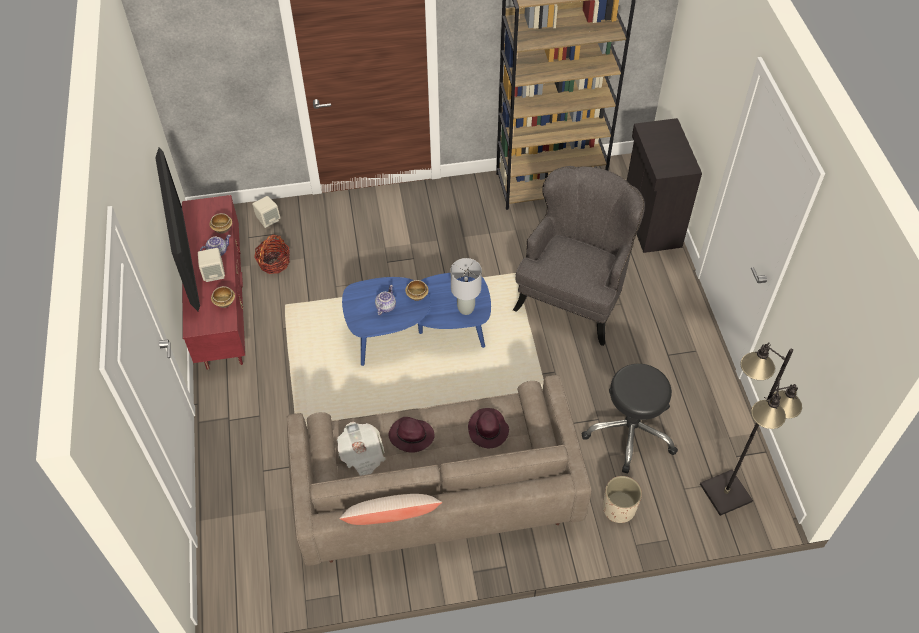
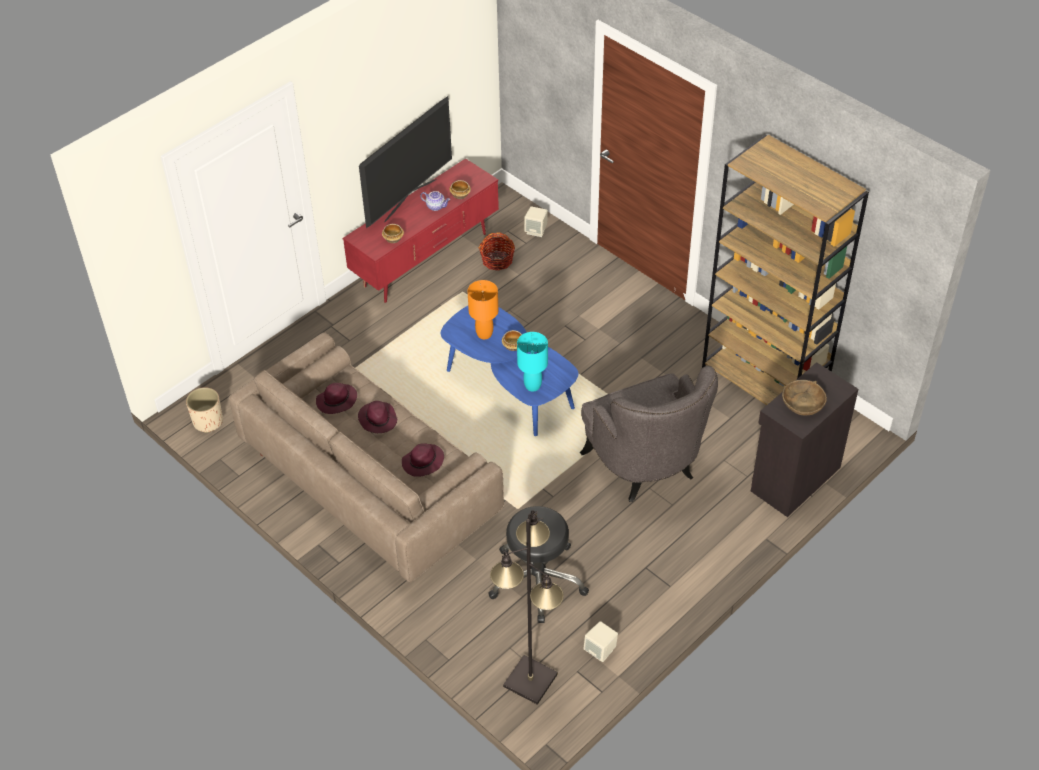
camera: 55 degrees right, 5 degrees down
beige speaker [198,248,225,282] -> beige speaker moved to [583,621,618,662]
newspaper [337,422,385,476] -> purple hat [316,383,357,414]
beige pillow [339,494,442,525] -> none
teapot [375,285,396,315] -> orange table lamp [468,280,499,339]
grey table lamp [451,258,482,315] -> turquoise table lamp [517,332,548,392]
grey armchair [513,166,645,346] -> grey armchair turned 75 degrees clockwise [580,366,718,502]
beige planter [603,476,642,523] -> beige planter moved to [186,387,223,433]
none -> brown bowl [782,380,827,415]

